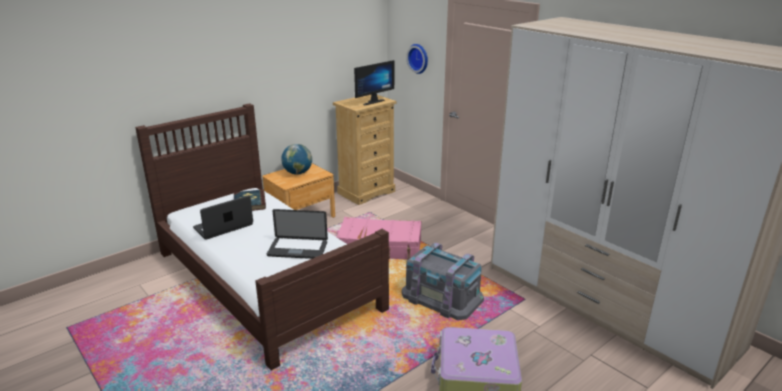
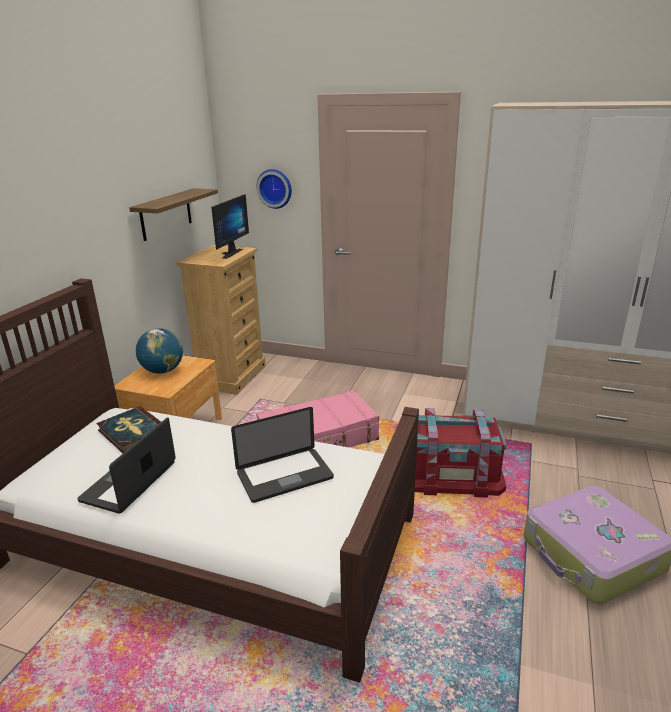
camera: 30 degrees left, 0 degrees up
grey storage box [402,243,484,320] -> red storage box [415,408,507,498]
none -> shelf [129,188,218,241]

